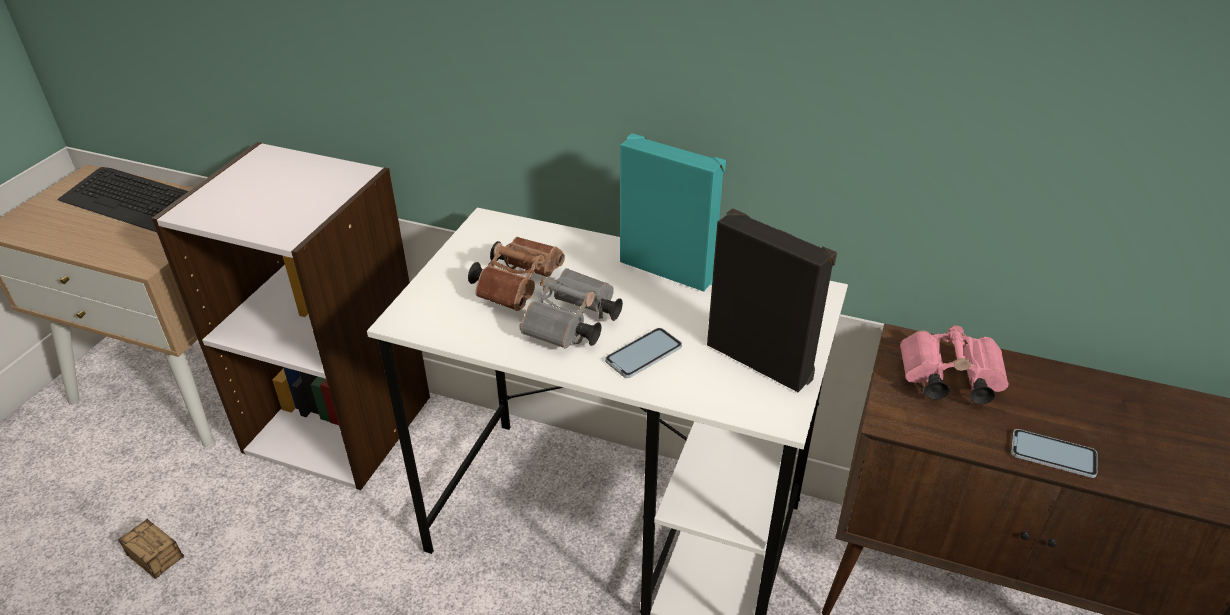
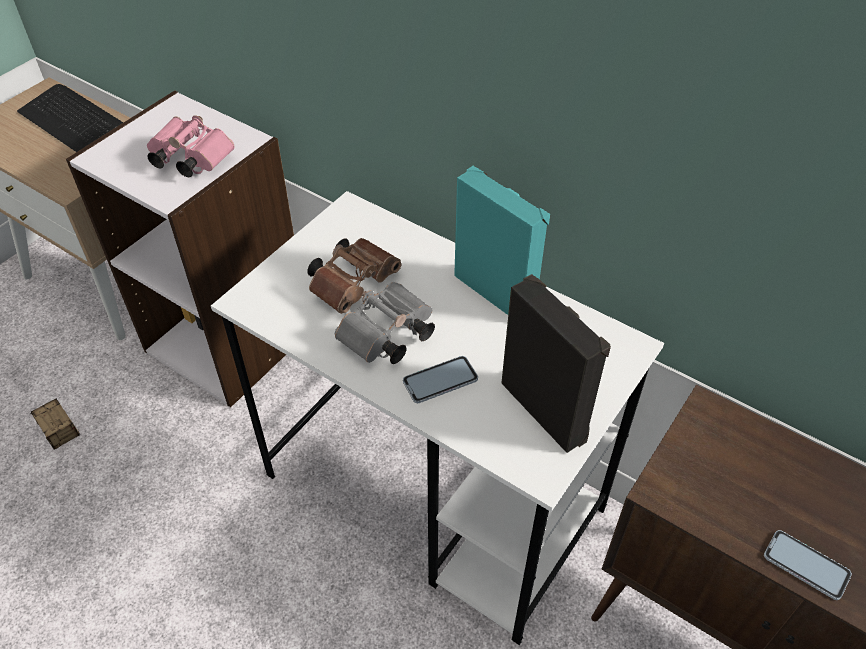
camera: 15 degrees right, 10 degrees up
pink binoculars [900,325,1009,404] -> pink binoculars moved to [147,115,234,177]

